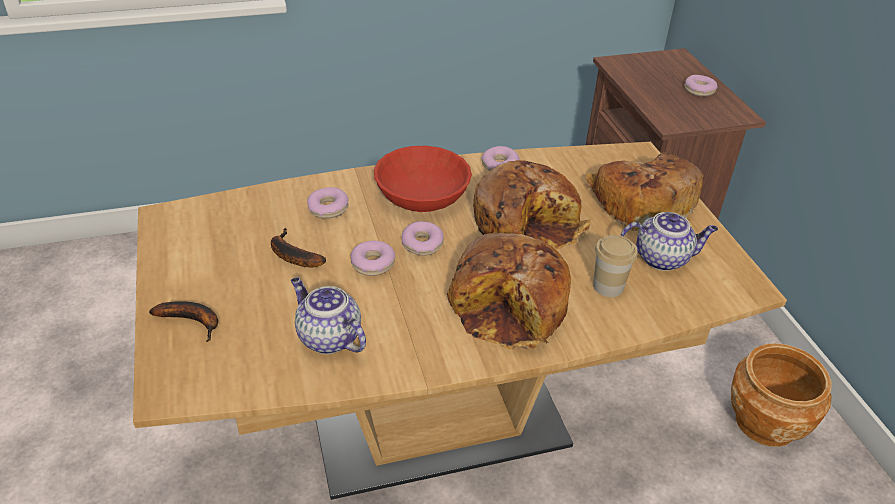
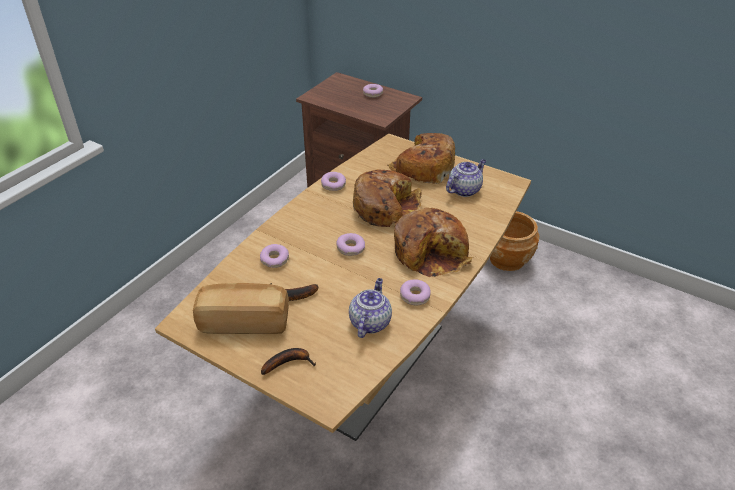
camera: 40 degrees left, 0 degrees up
teapot [291,277,366,354] -> teapot turned 105 degrees clockwise [349,278,392,338]
donut [351,241,395,276] -> donut moved to [400,279,431,305]
red bowl [374,146,472,212] -> none
cup [593,235,637,297] -> none
none -> bread [193,283,289,334]

